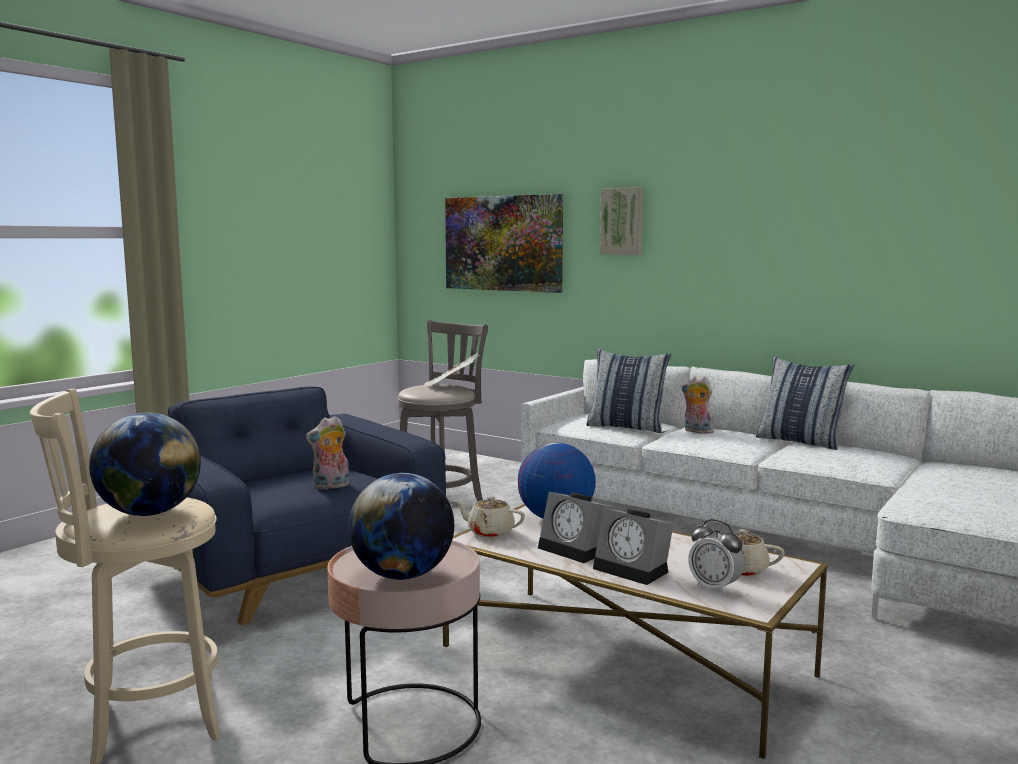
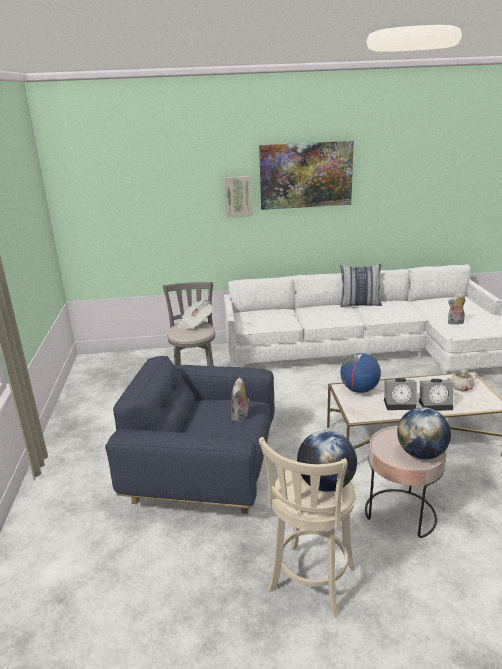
camera: 40 degrees left, 15 degrees up
picture [445,194,563,293] -> picture moved to [259,141,354,210]
beige teapot [454,496,525,538] -> none
pillow [586,349,671,433] -> none
plush toy [681,376,715,434] -> plush toy moved to [448,293,466,325]
alarm clock [688,519,744,594] -> none

